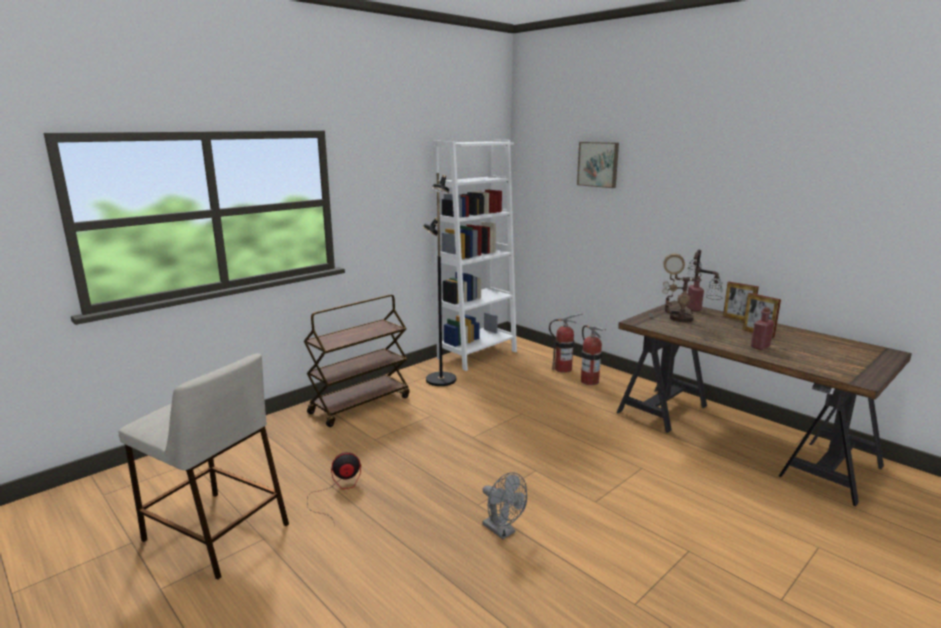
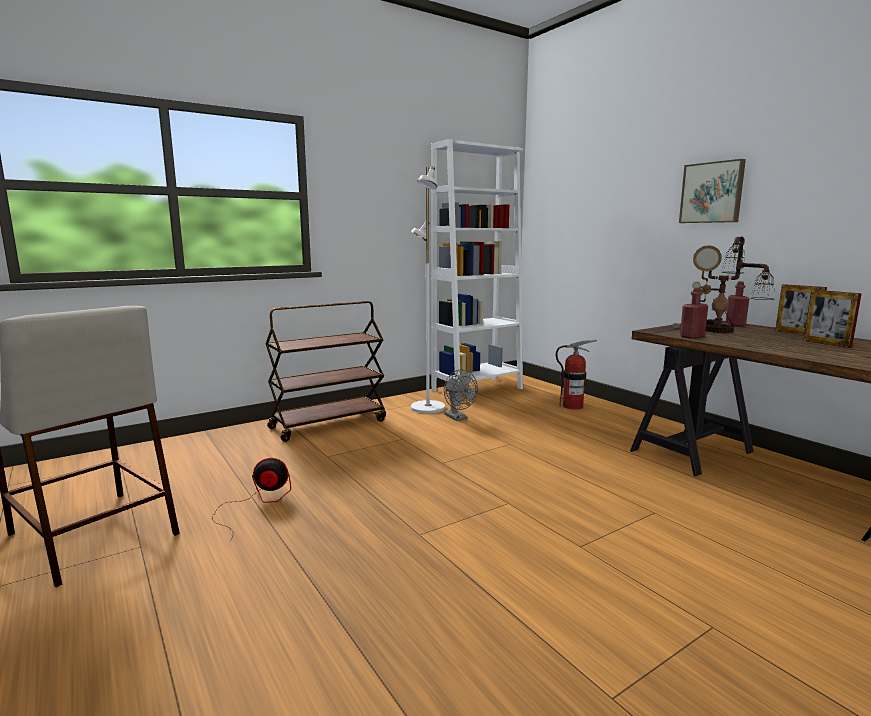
camera: 10 degrees right, 5 degrees down
black floor lamp [422,173,456,386] -> white floor lamp [411,166,445,414]
grey fan [482,472,527,539] -> grey fan moved to [444,369,478,421]
picture [577,142,619,188] -> picture moved to [679,159,746,223]
fire extinguisher [581,325,606,385] -> none
red bottle [751,307,774,350] -> red bottle moved to [680,288,708,339]

